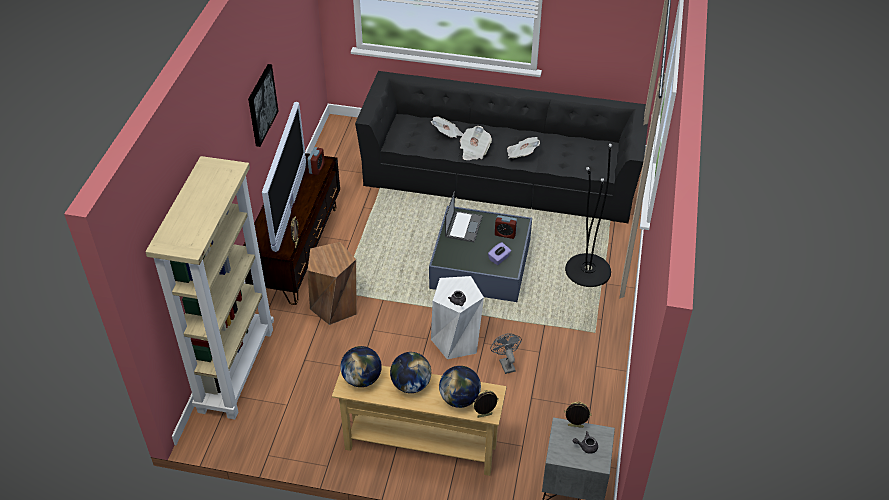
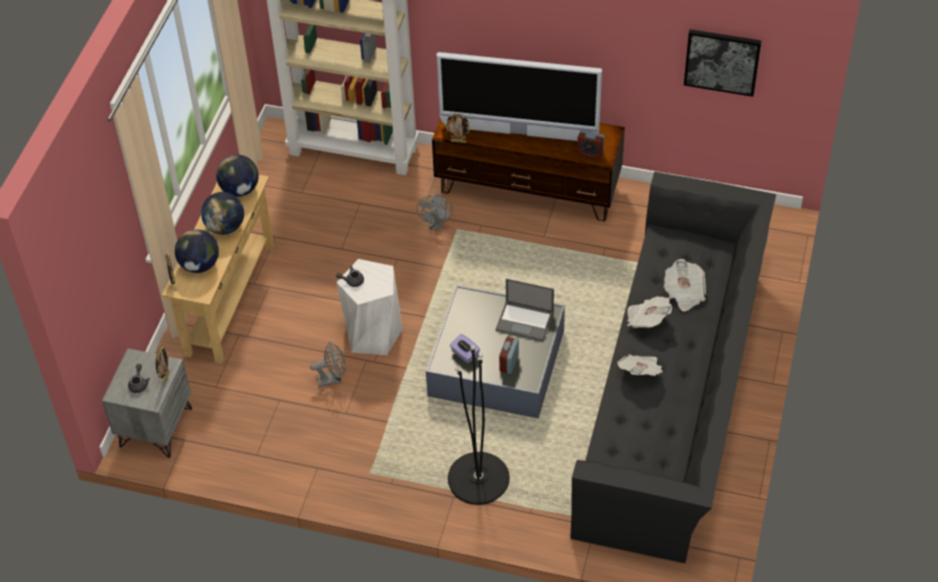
camera: 95 degrees right, 5 degrees up
picture [248,64,279,147] -> picture moved to [684,29,762,97]
brown stool [308,242,357,325] -> grey fan [416,194,453,230]

